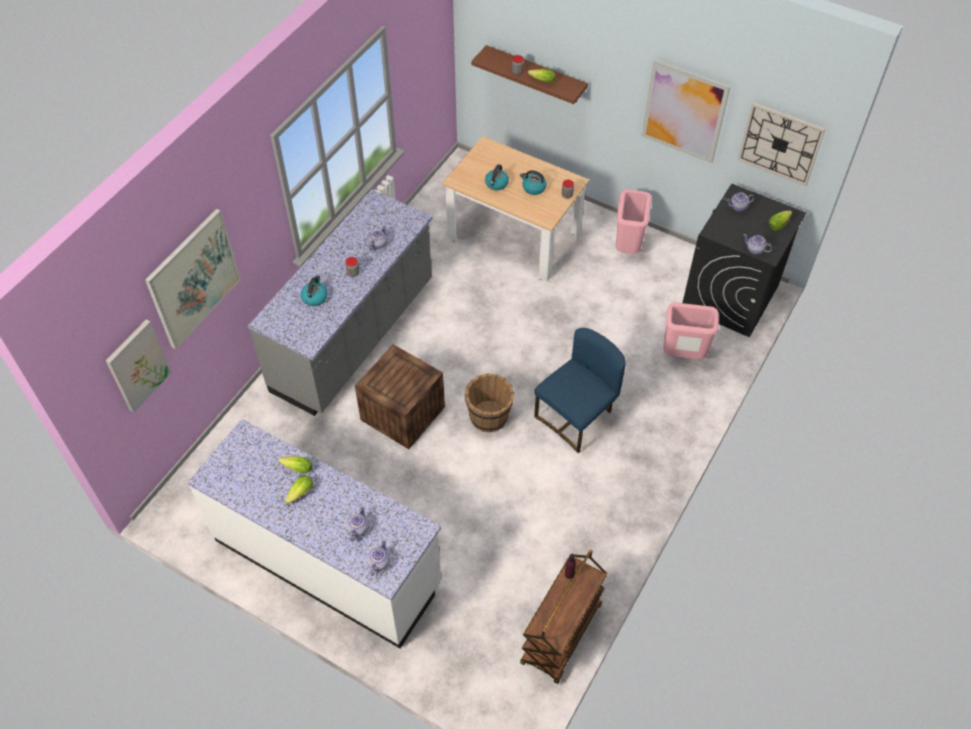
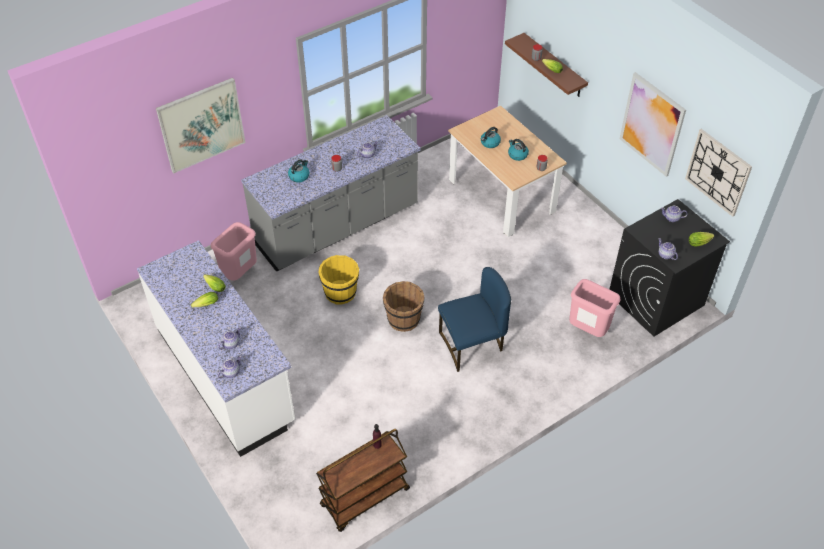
camera: 25 degrees right, 5 degrees down
picture [106,319,171,413] -> none
crate [355,344,445,449] -> yellow bucket [318,255,359,305]
pink trash can [616,189,652,254] -> pink trash can moved to [211,222,257,281]

